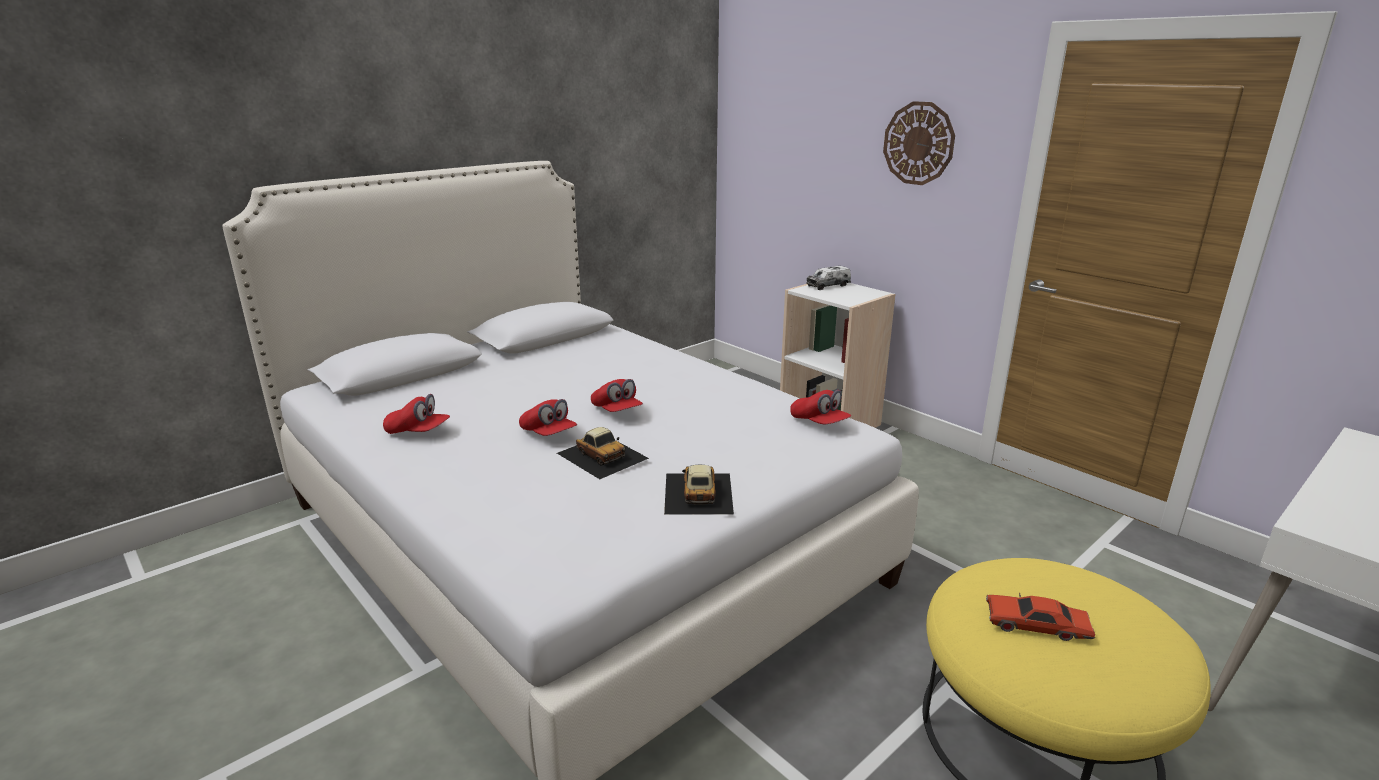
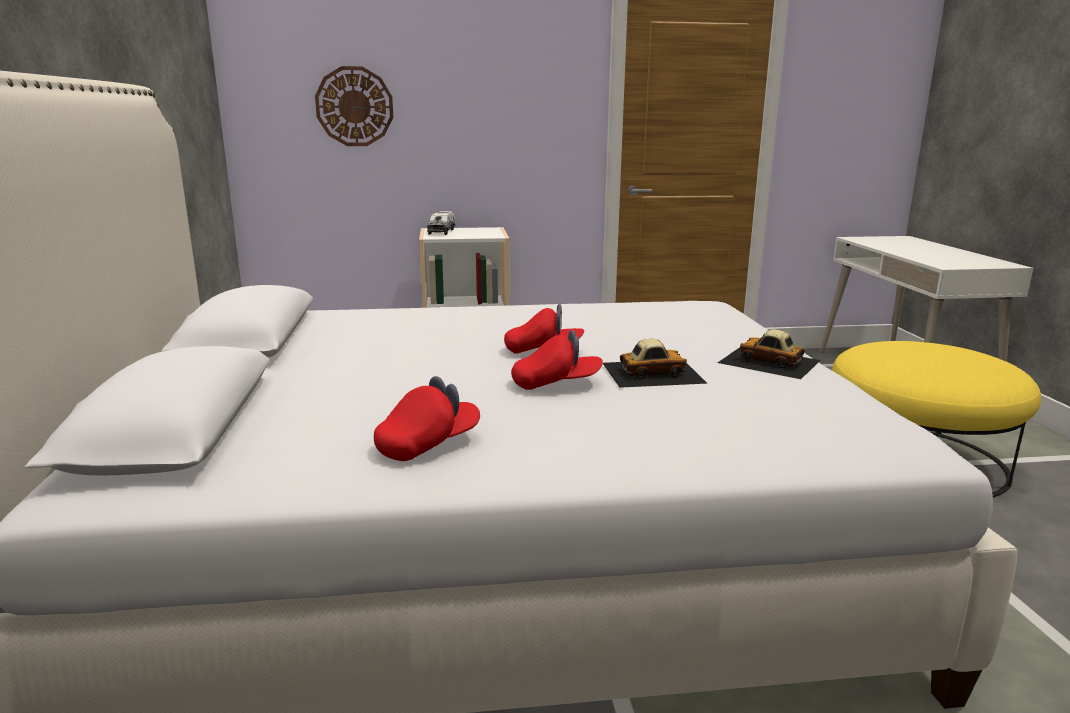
camera: 55 degrees left, 5 degrees down
red cap [790,390,851,424] -> none
wall clock [883,101,955,185] -> wall clock moved to [315,66,394,146]
red toy car [986,592,1095,641] -> none

